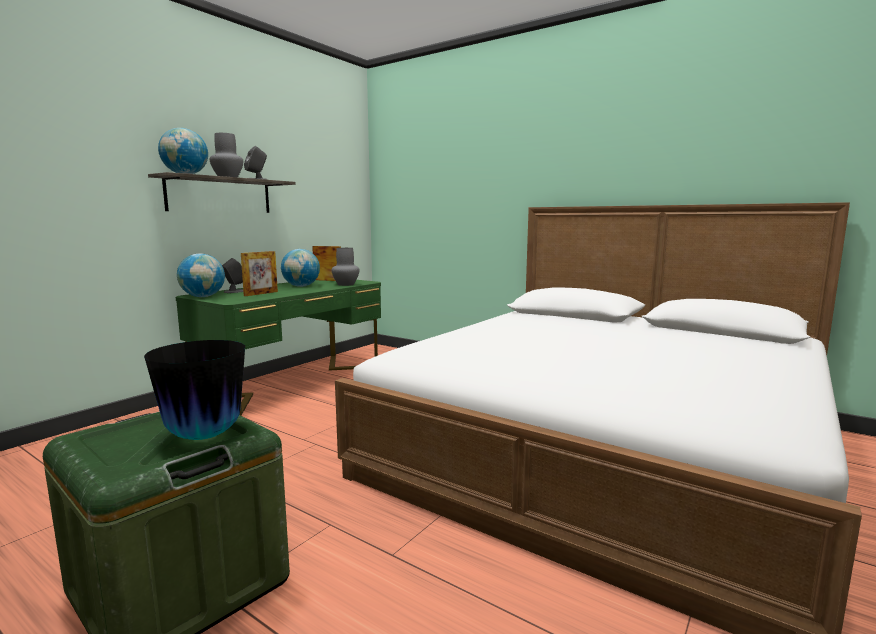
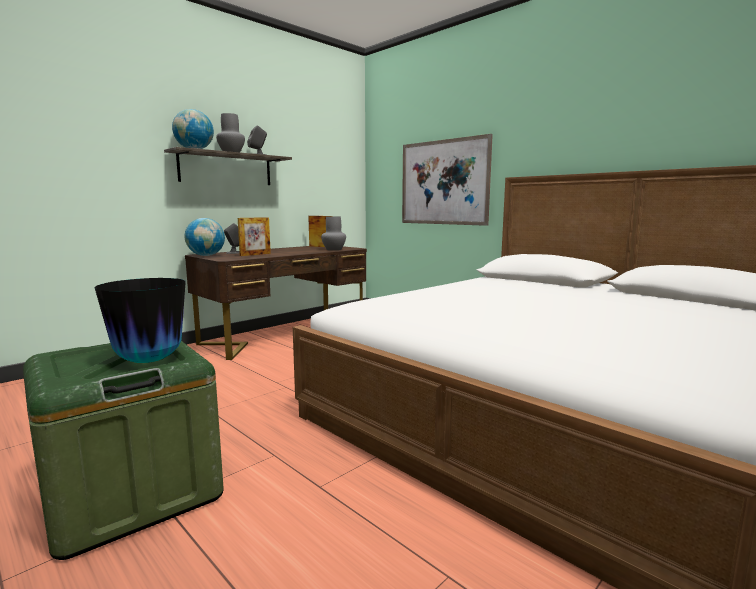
camera: 10 degrees right, 0 degrees up
green desk [176,280,381,416] -> brown desk [185,246,367,360]
globe [281,249,320,287] -> none
none -> picture [402,134,493,226]

